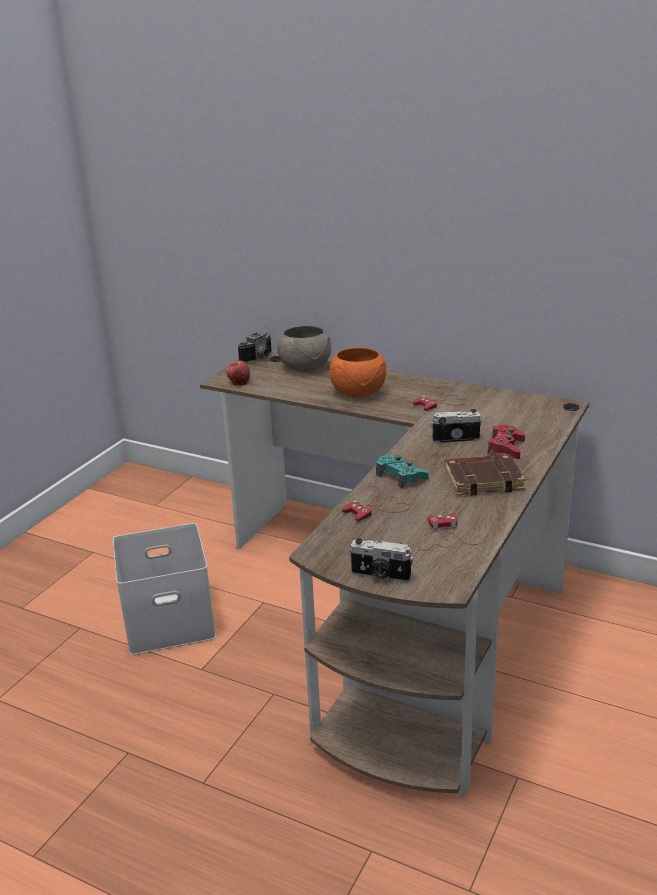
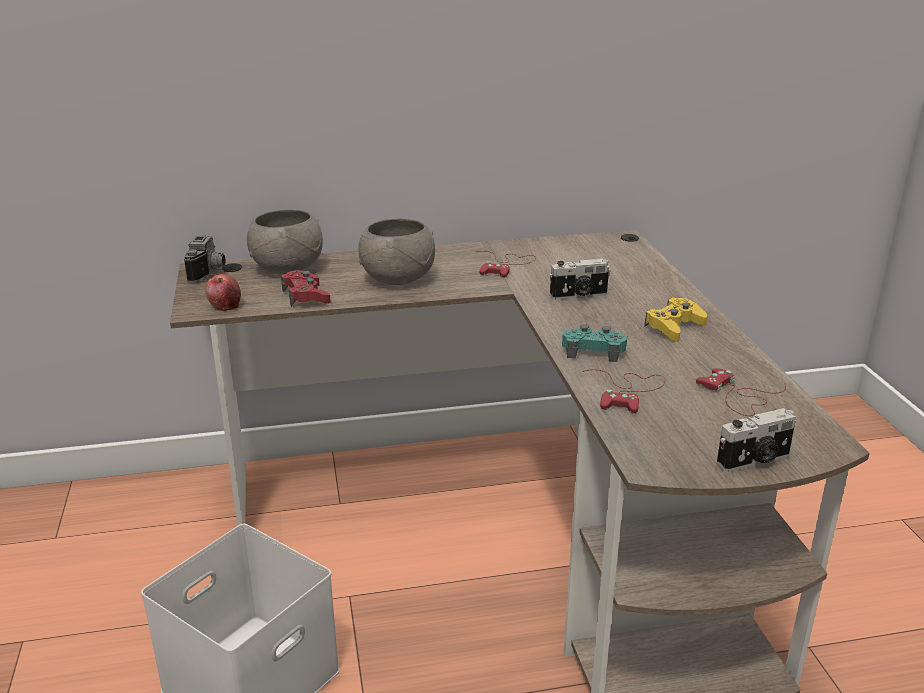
camera: 40 degrees left, 0 degrees up
orange bowl [329,348,386,397] -> grey bowl [359,219,435,285]
camera [431,409,482,443] -> camera turned 150 degrees counterclockwise [549,259,611,300]
brown book [445,454,525,496] -> yellow game controller [644,298,707,342]
red game controller [488,424,525,459] -> red game controller moved to [281,270,331,307]

